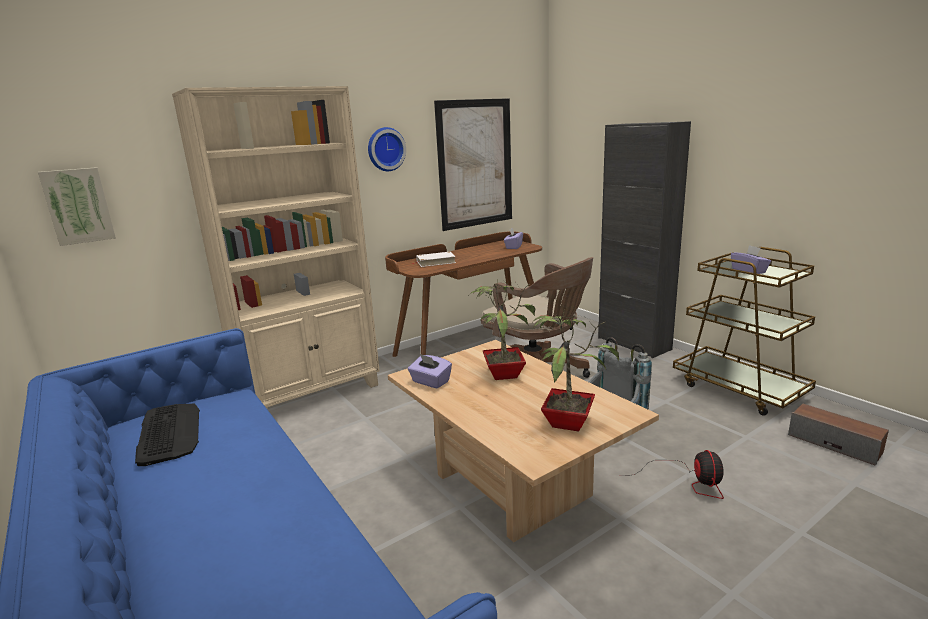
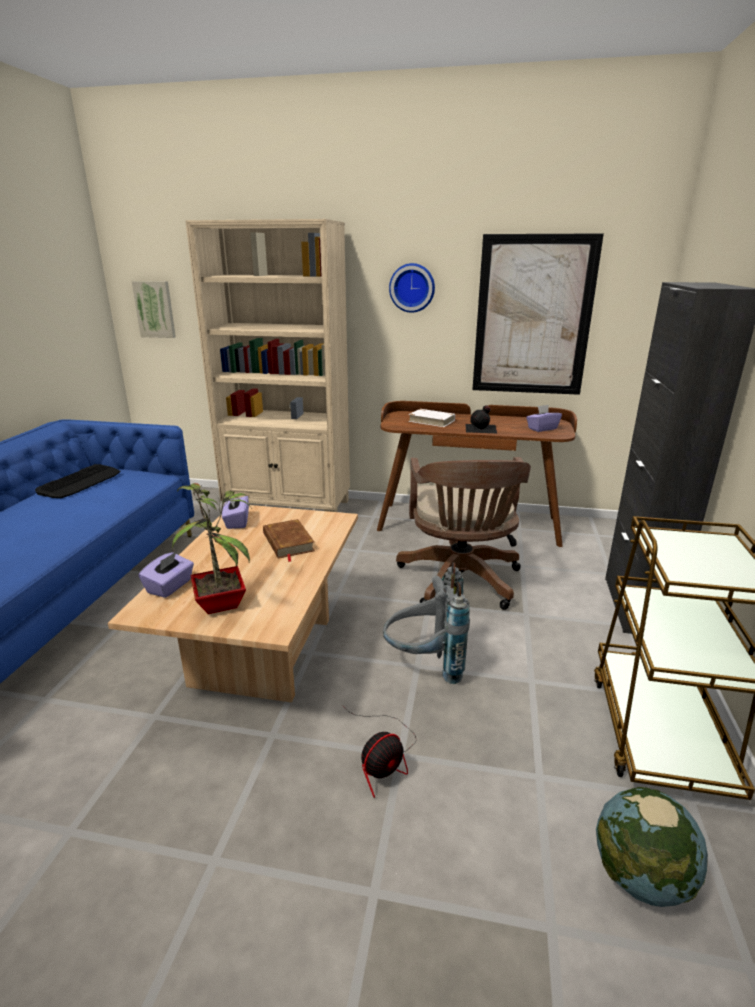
camera: 45 degrees right, 5 degrees up
potted plant [470,279,535,380] -> brown book [263,519,315,562]
purple tissue box [731,245,771,274] -> purple tissue box moved to [139,552,194,598]
speaker [788,404,889,466] -> globe [596,787,708,907]
none -> black bottle [465,405,497,433]

